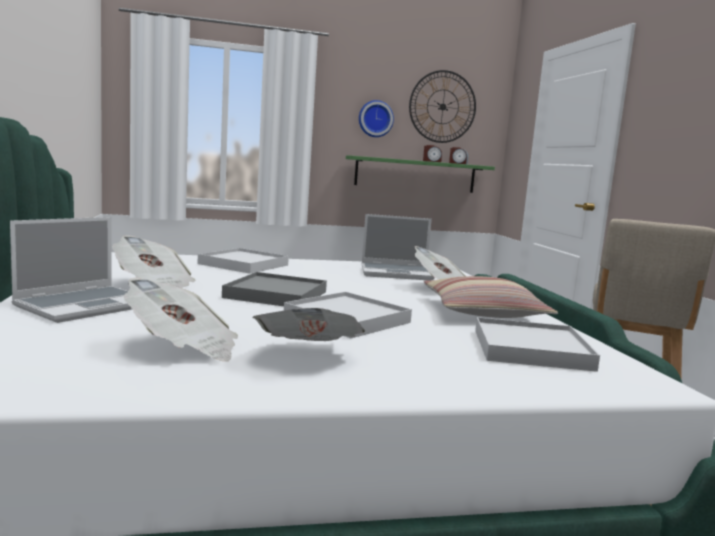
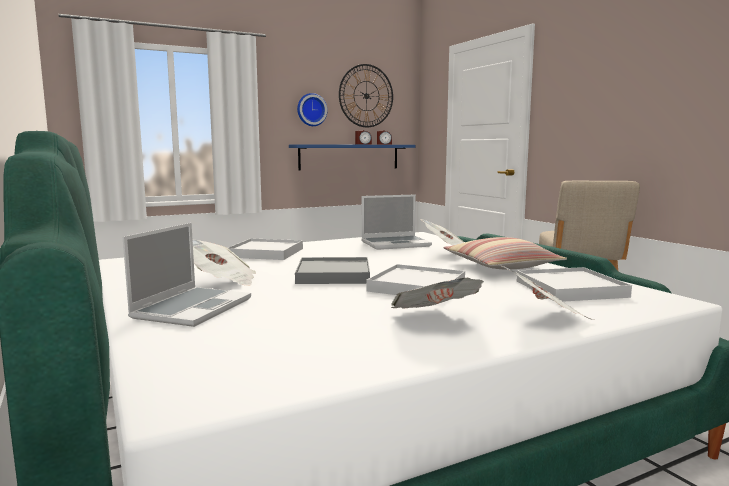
camera: 15 degrees left, 0 degrees up
newspaper [124,278,238,362] -> newspaper moved to [500,265,594,320]
green shelf [346,155,495,193] -> blue shelf [289,144,415,171]

